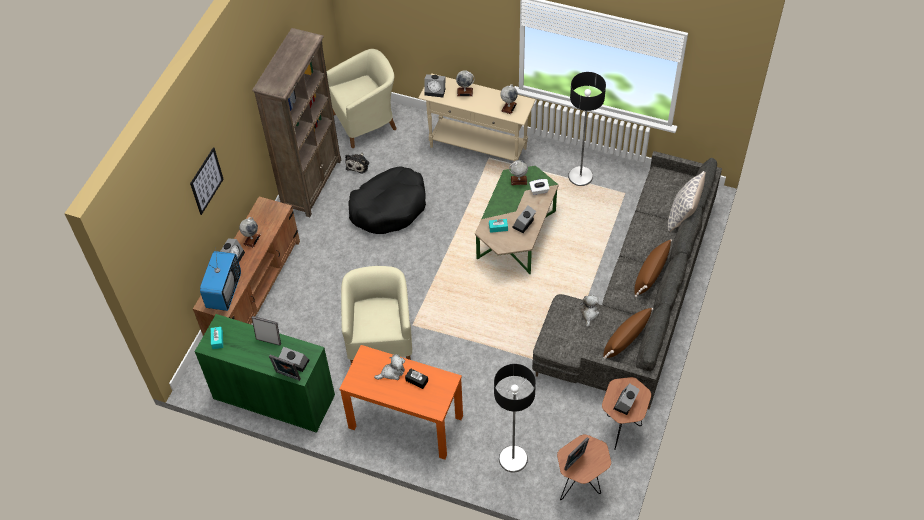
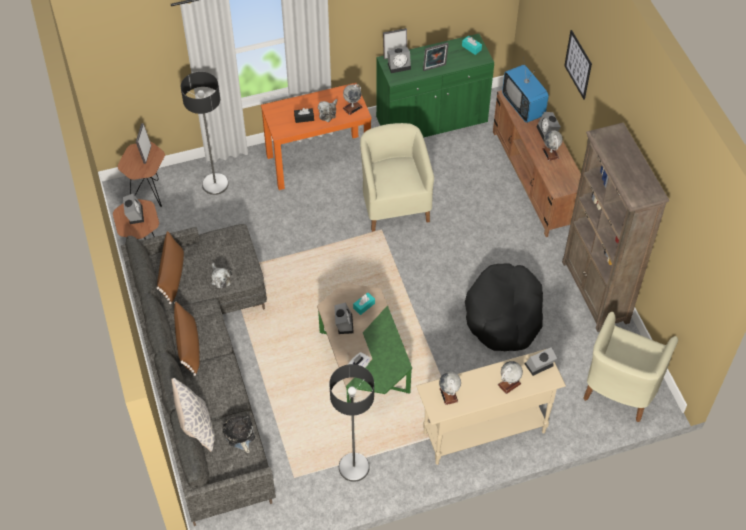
camera: 140 degrees right, 0 degrees up
beige armchair [341,266,412,364] -> beige armchair turned 150 degrees counterclockwise [360,123,434,232]
plush toy [345,152,369,174] -> plush toy moved to [222,415,255,453]
globe [509,160,528,185] -> globe moved to [343,84,362,115]

